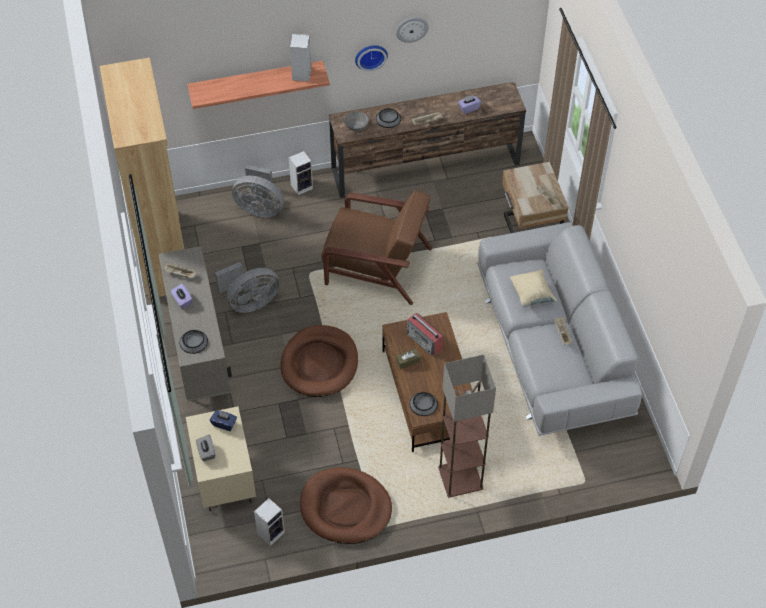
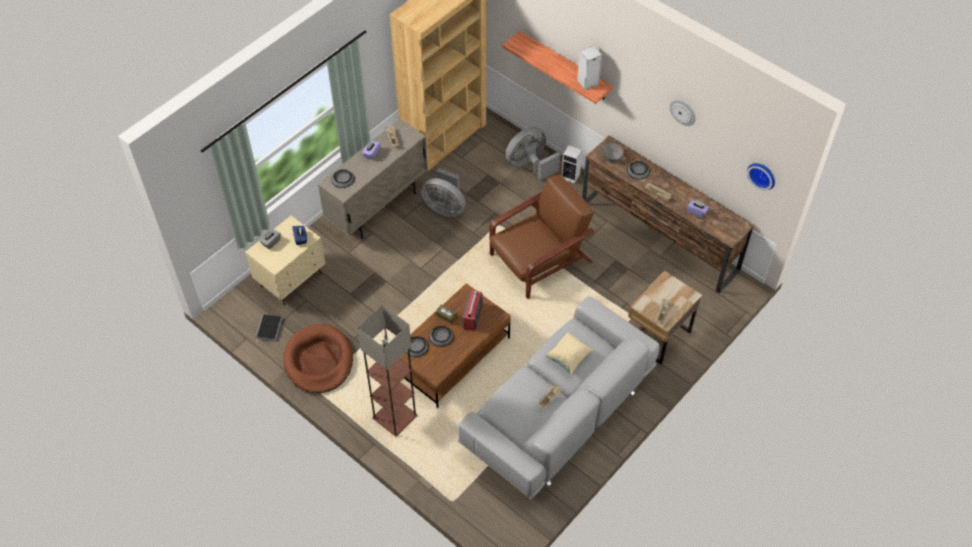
camera: 55 degrees right, 0 degrees up
grey fan [232,165,284,217] -> grey fan turned 75 degrees clockwise [506,127,560,180]
speaker [254,498,285,546] -> book [256,314,282,343]
brown dog bed [280,325,358,397] -> none
brown armchair [321,190,432,305] -> brown armchair turned 105 degrees counterclockwise [489,174,595,299]
wall clock [355,45,388,71] -> wall clock moved to [747,163,775,190]
none -> bowl [429,326,454,347]

